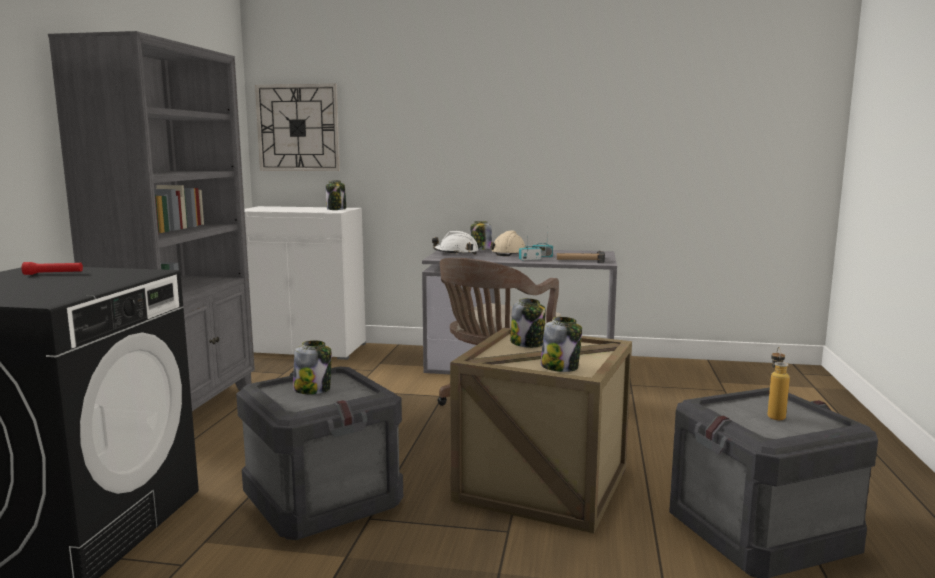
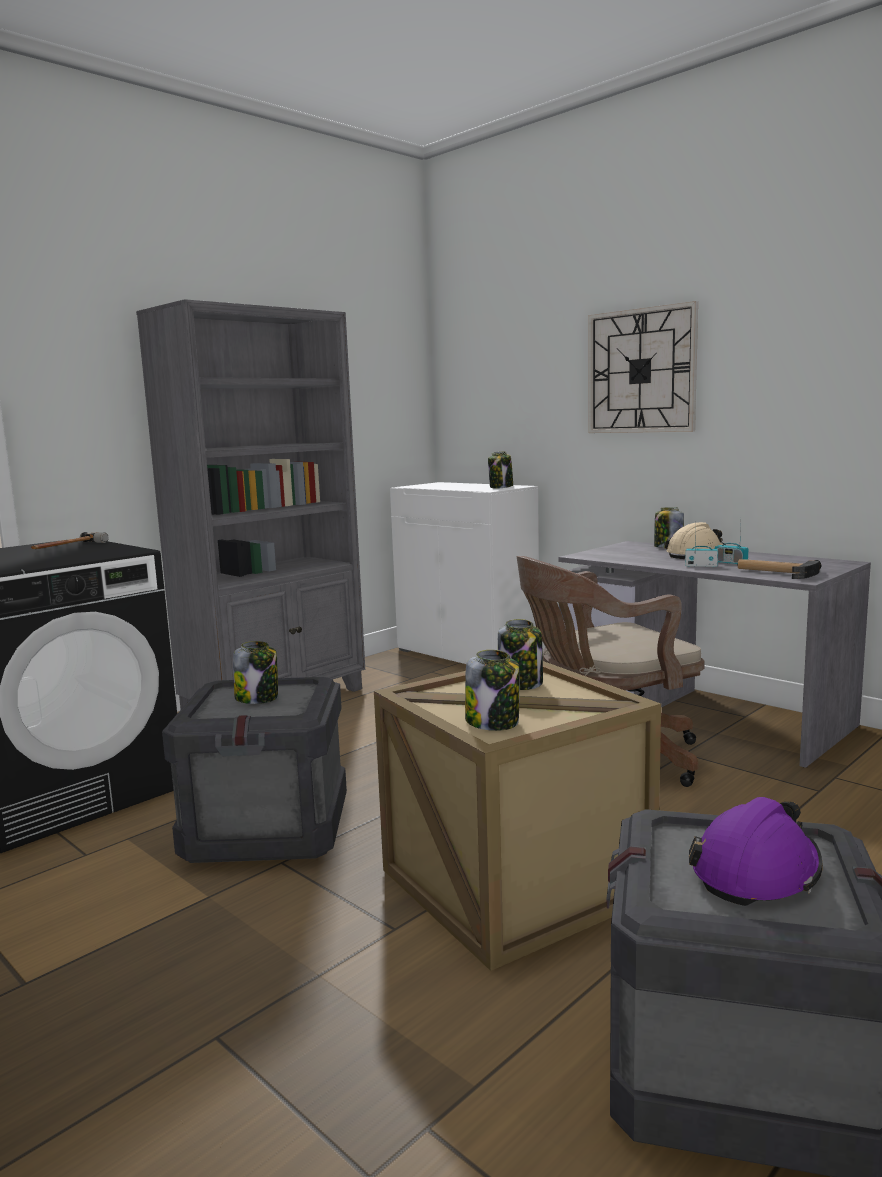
camera: 35 degrees right, 0 degrees up
red flashlight [21,262,83,275] -> hammer [31,532,109,549]
wall clock [255,84,340,171] -> wall clock moved to [588,301,698,433]
white hard hat [432,231,478,255] -> none
bottle [767,347,790,420] -> purple hard hat [689,797,823,906]

